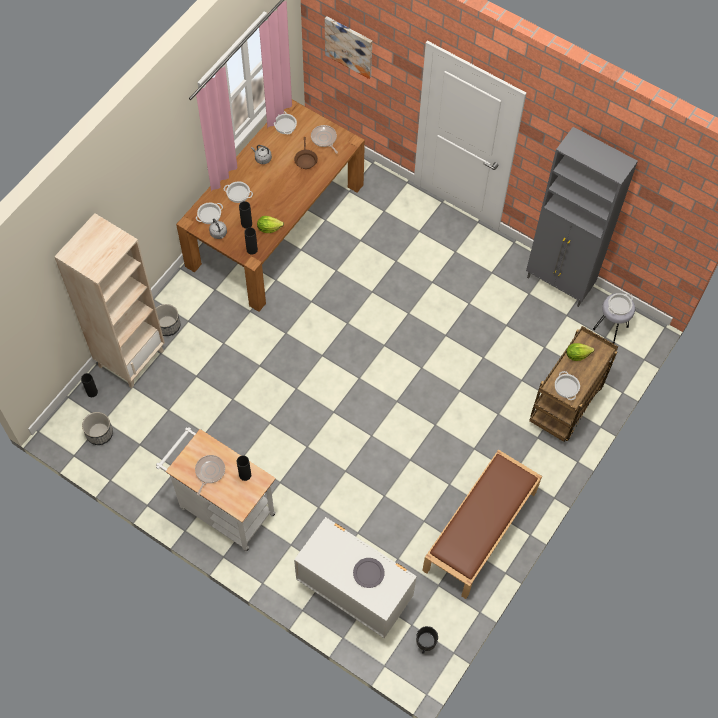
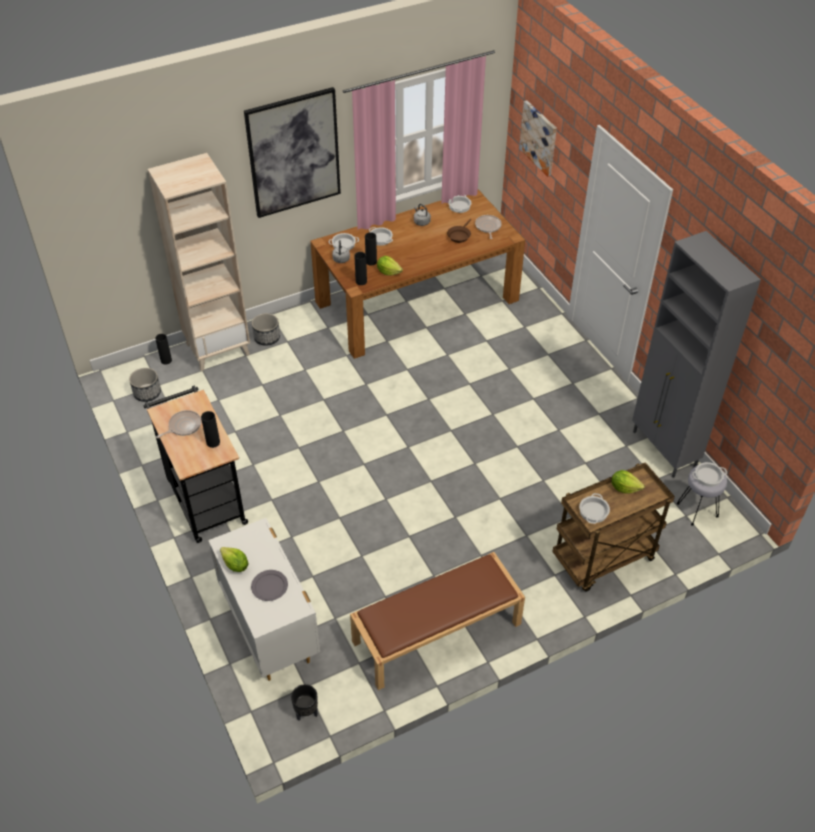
camera: 30 degrees right, 15 degrees down
white cart [156,427,276,552] -> black cart [143,386,248,543]
none -> lettuce [220,547,248,572]
none -> picture [244,87,341,218]

